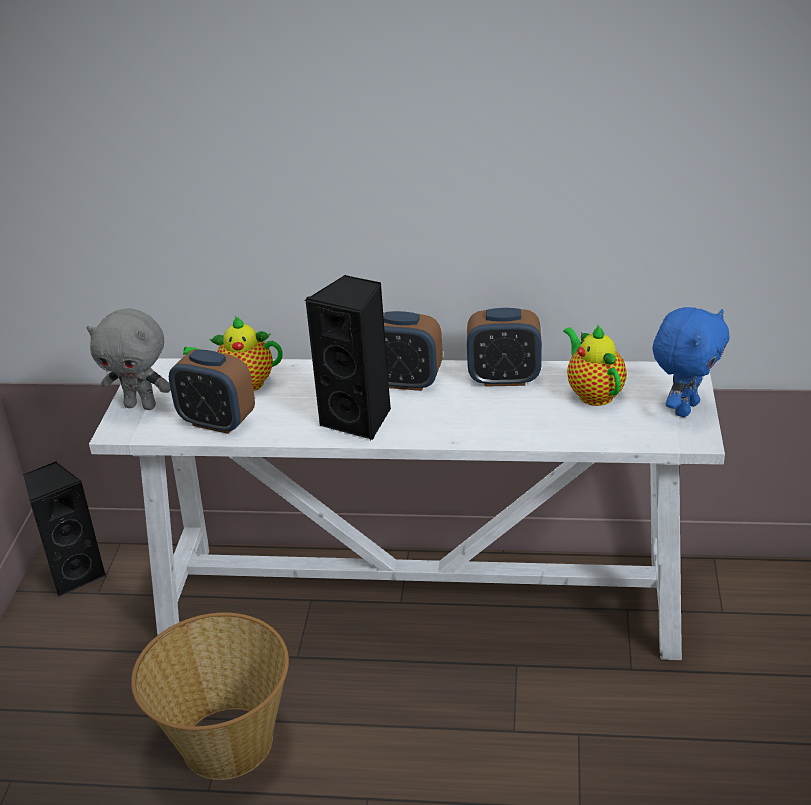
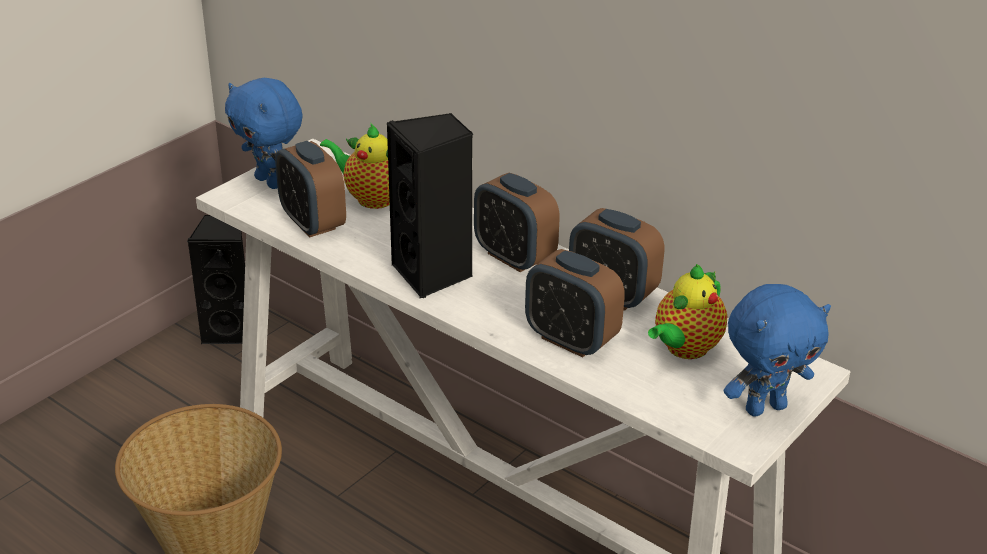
camera: 30 degrees right, 0 degrees up
grey plush toy [87,308,171,410] -> blue plush toy [225,78,303,189]
teapot [563,325,627,406] -> teapot turned 150 degrees counterclockwise [648,264,727,359]
none -> alarm clock [525,249,625,357]

